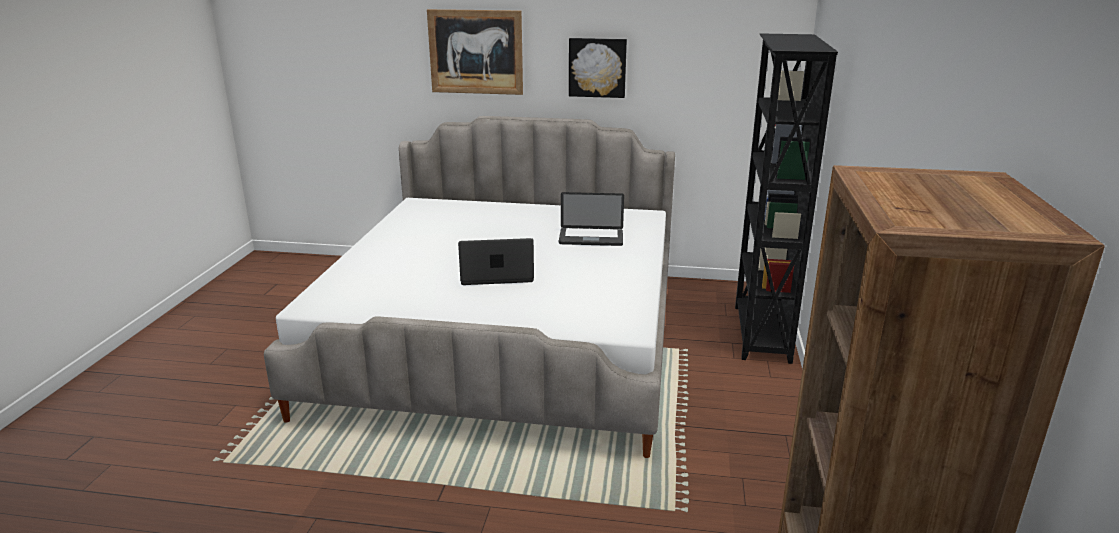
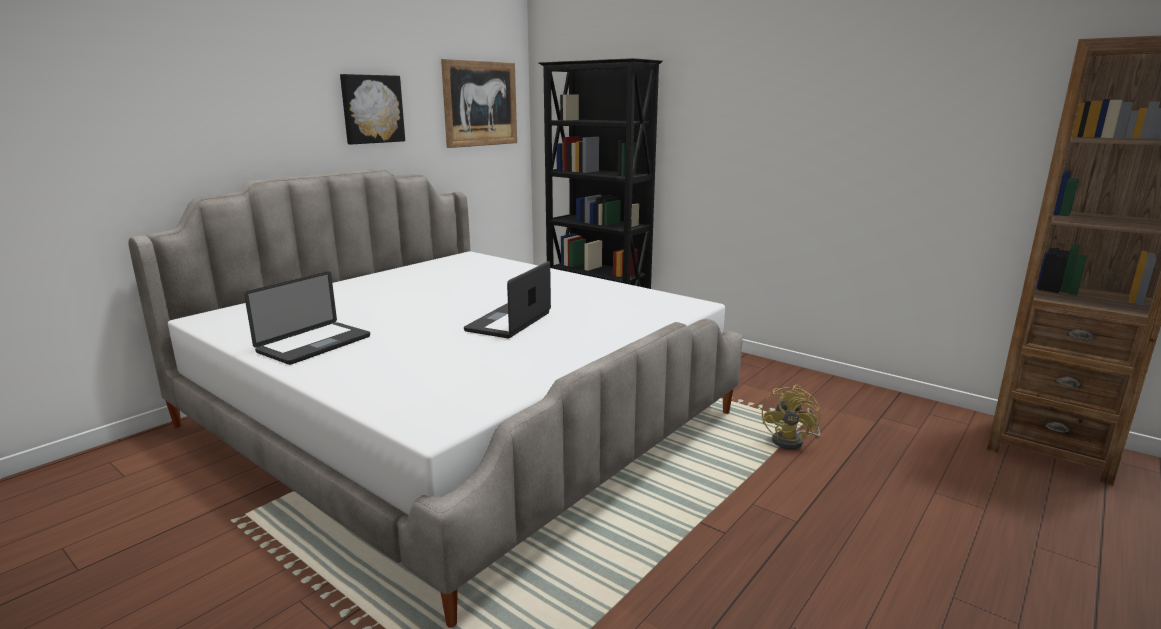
camera: 60 degrees left, 5 degrees down
picture [427,9,523,95] -> picture moved to [441,59,517,148]
laptop [559,192,624,246] -> laptop moved to [244,271,370,365]
none -> yellow fan [762,385,821,450]

